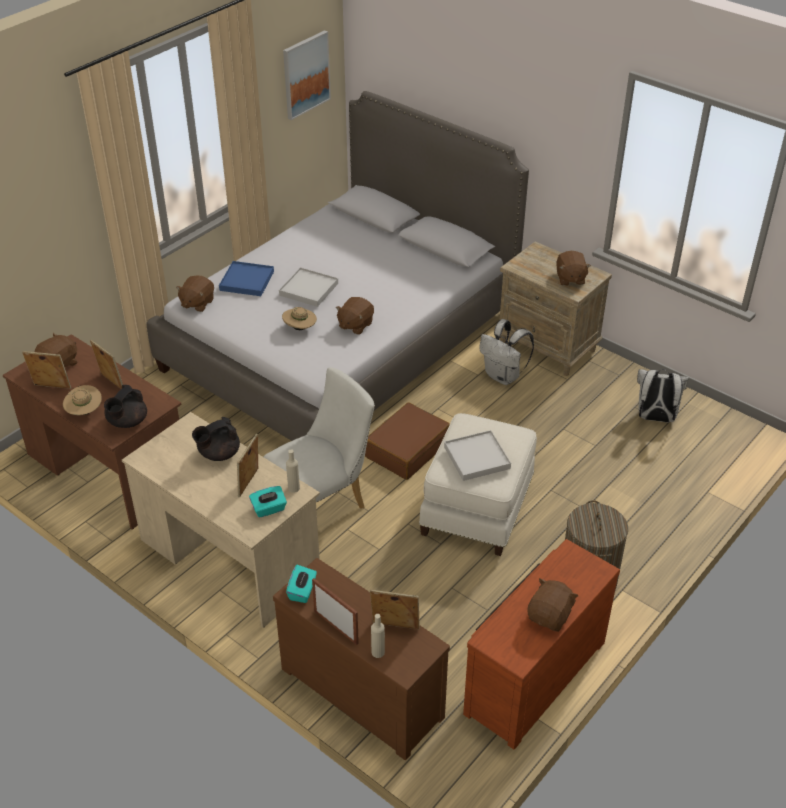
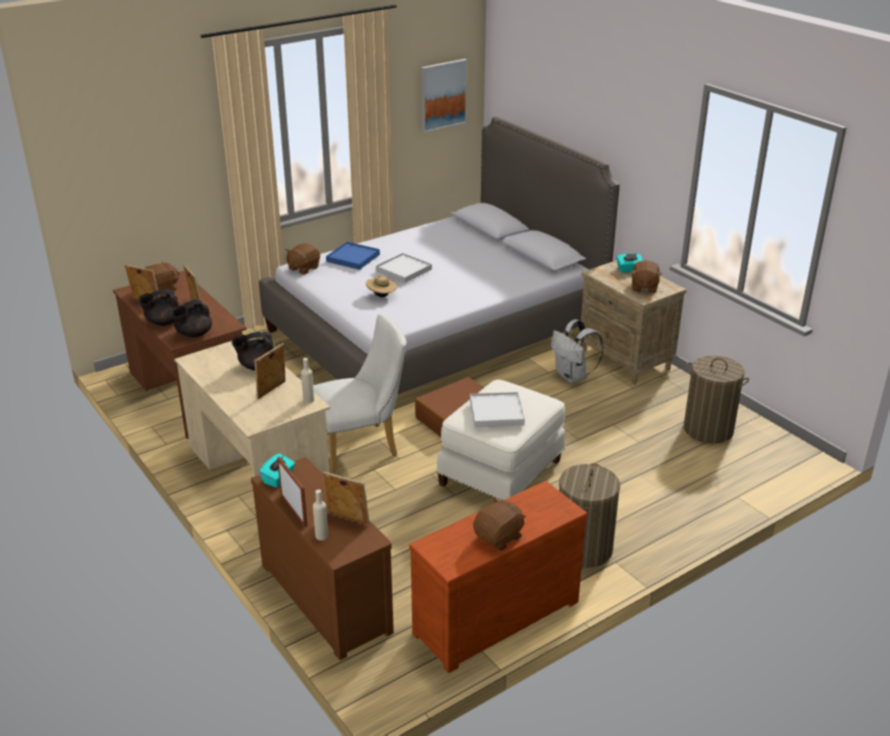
camera: 15 degrees right, 10 degrees down
beige hat [63,385,102,415] -> black teapot [138,289,179,326]
turquoise tissue box [249,486,287,518] -> turquoise tissue box moved to [616,253,643,272]
brown plush toy [336,297,374,335] -> none
white backpack [637,369,689,422] -> laundry basket [684,356,749,444]

